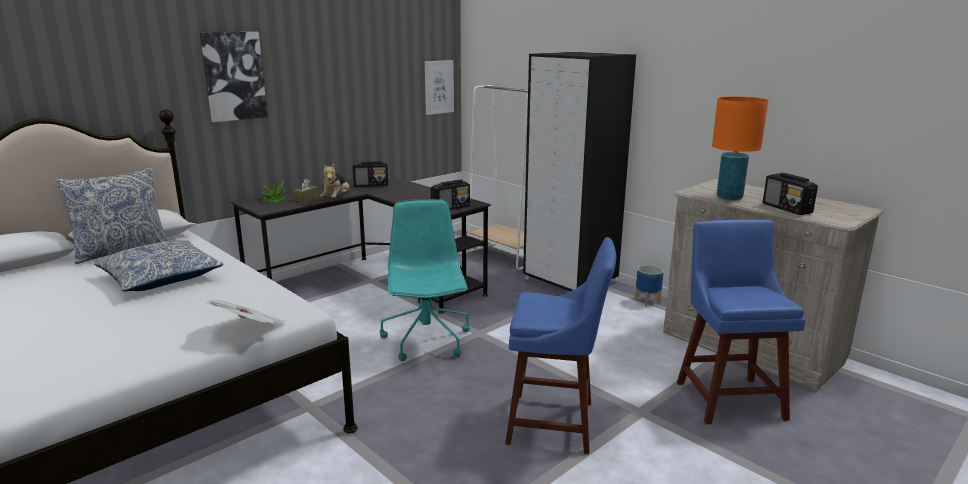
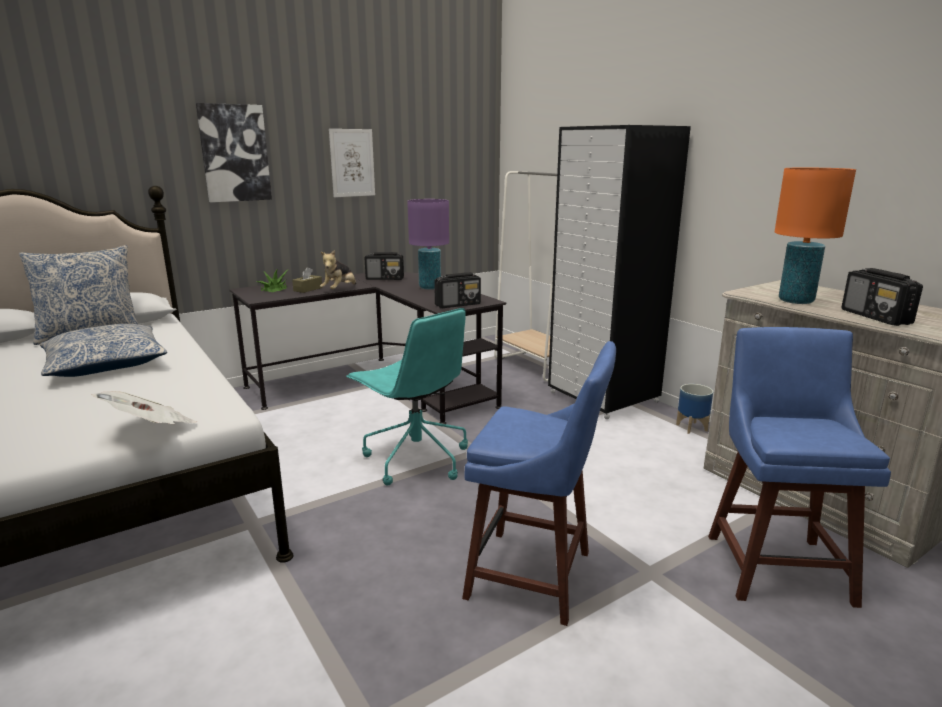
camera: 10 degrees right, 0 degrees up
turquoise office chair [380,199,470,361] -> turquoise office chair turned 135 degrees clockwise [346,308,468,485]
picture [425,60,454,115] -> picture moved to [329,129,375,197]
none -> purple table lamp [407,199,449,289]

